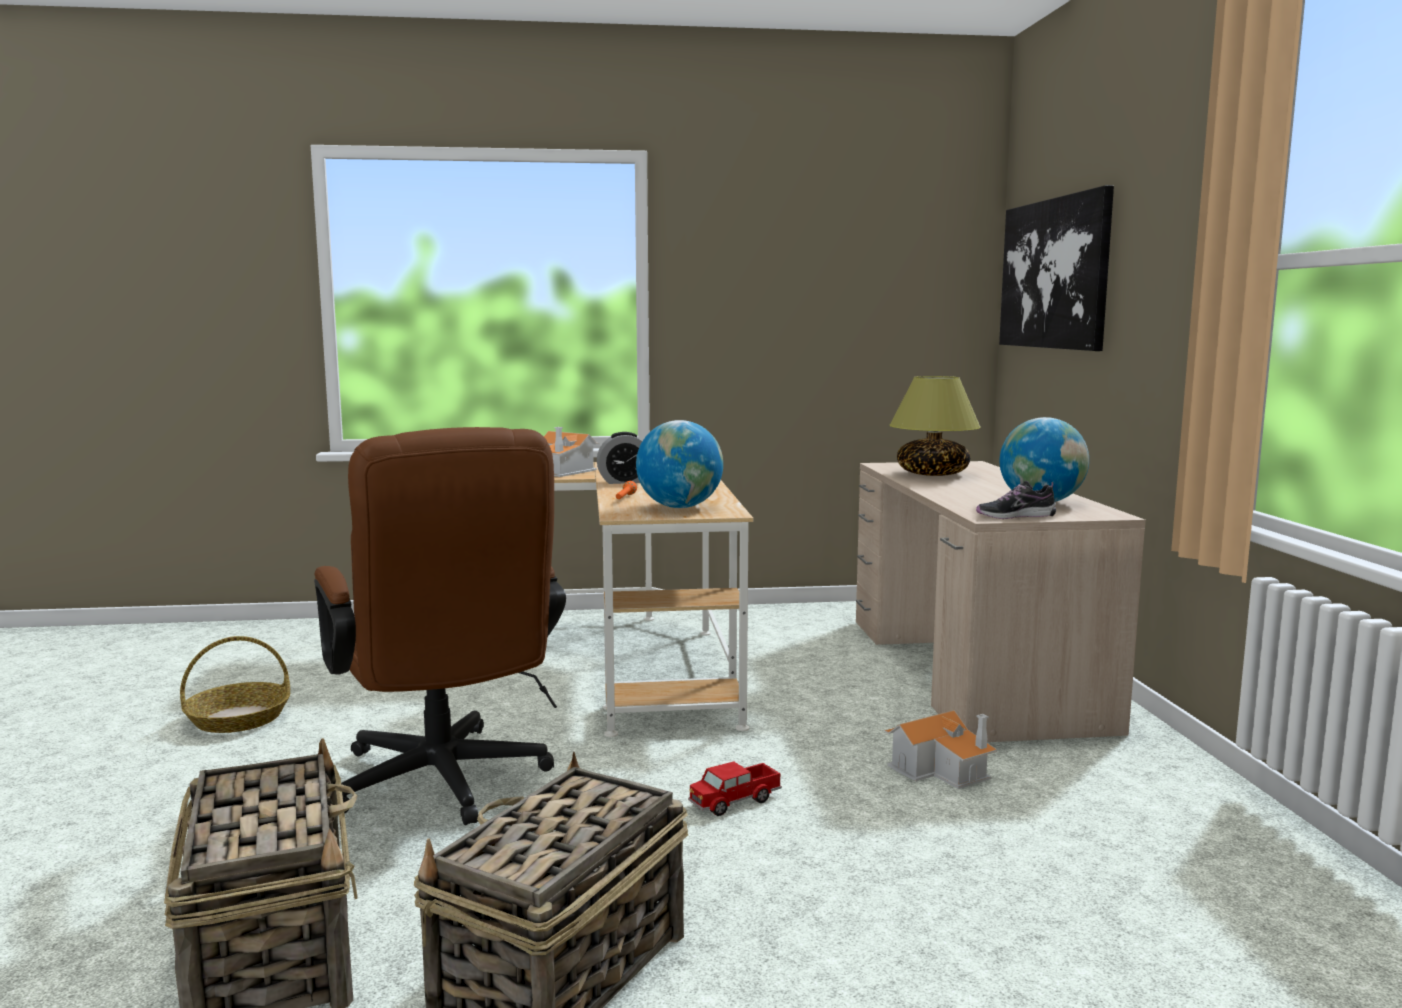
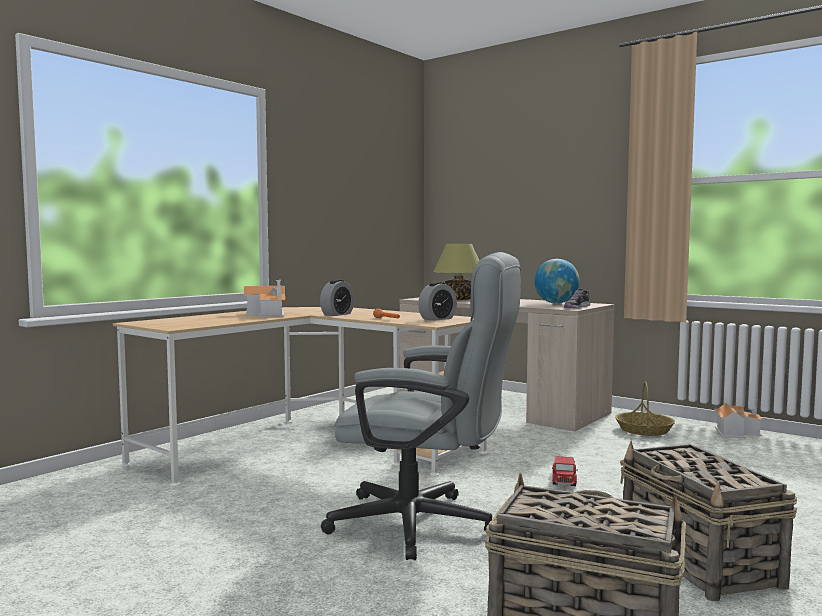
camera: 45 degrees left, 5 degrees down
basket [180,636,290,733] -> basket moved to [615,382,675,436]
brown office chair [314,427,566,825] -> grey office chair [321,252,521,560]
globe [636,420,723,508] -> alarm clock [418,282,457,321]
toy house [884,710,997,789] -> toy house moved to [714,399,764,438]
picture [999,185,1114,351] -> none

